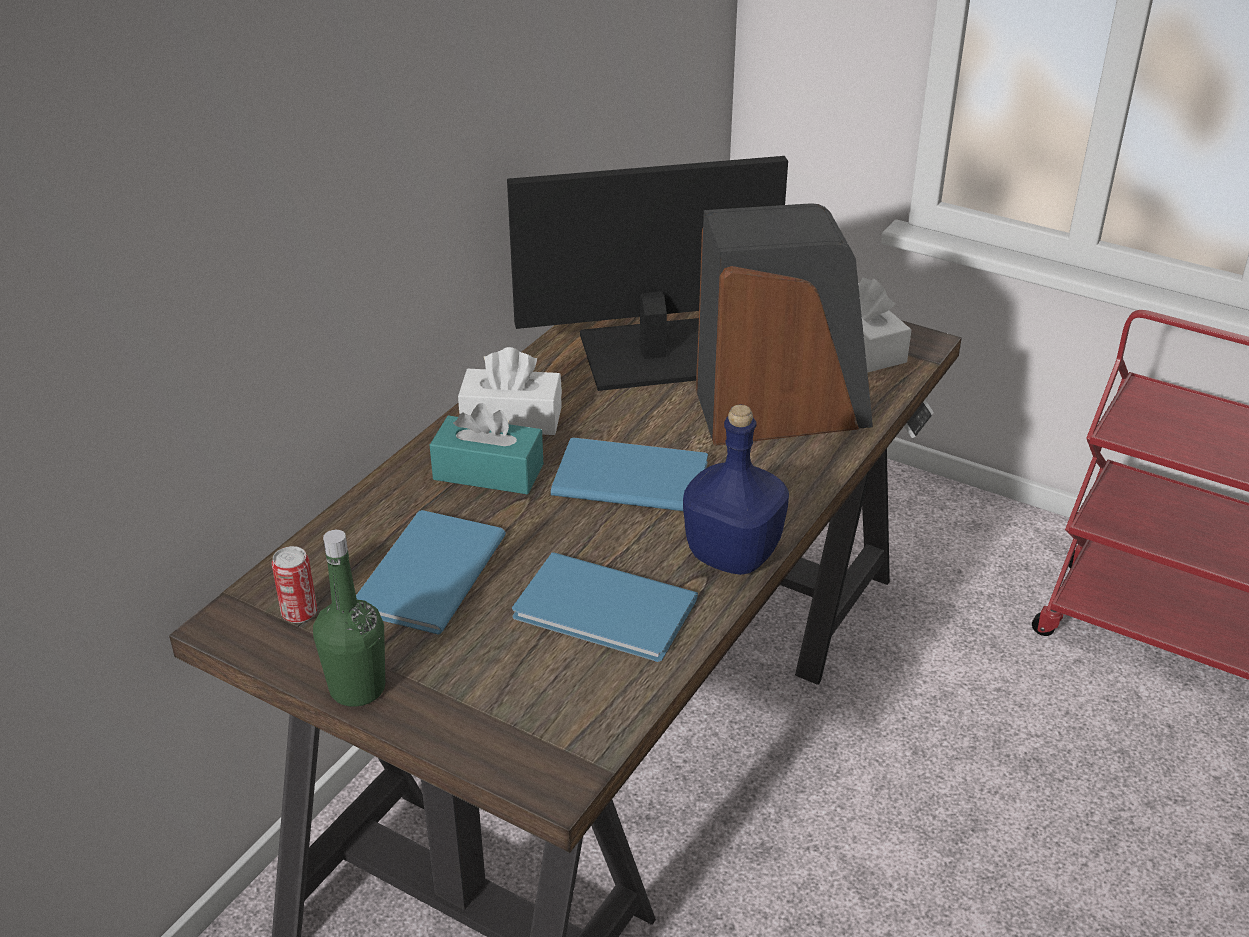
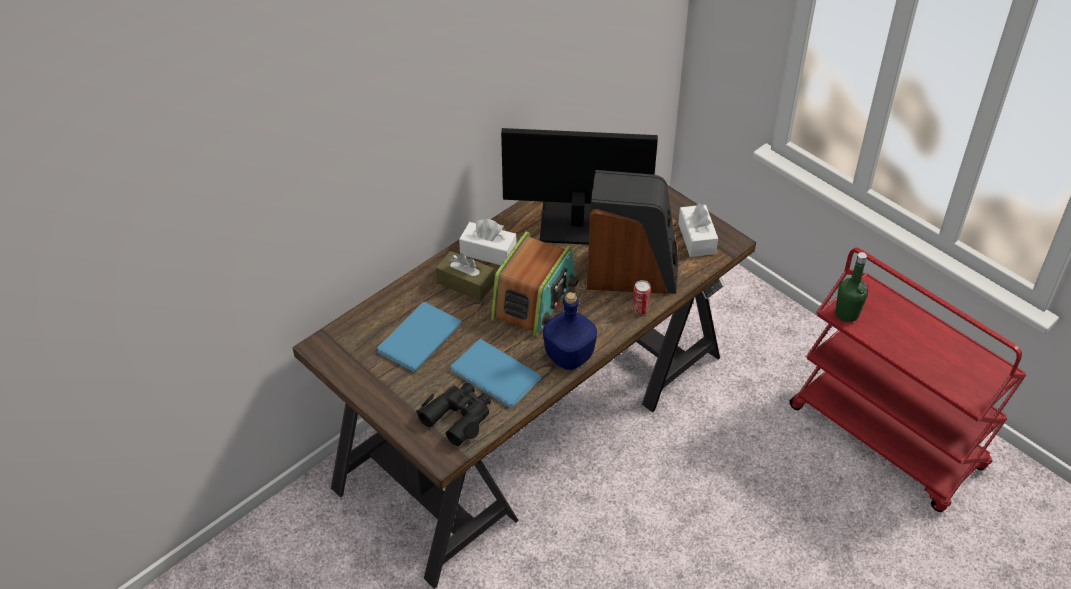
camera: 15 degrees right, 10 degrees up
can [272,546,317,623] -> can moved to [632,280,651,315]
green bottle [313,530,385,707] -> green bottle moved to [835,252,868,322]
turquoise tissue box [430,403,543,494] -> brown tissue box [436,251,495,301]
blue book [551,437,708,511] -> radio [491,231,578,337]
none -> black binoculars [416,383,491,446]

